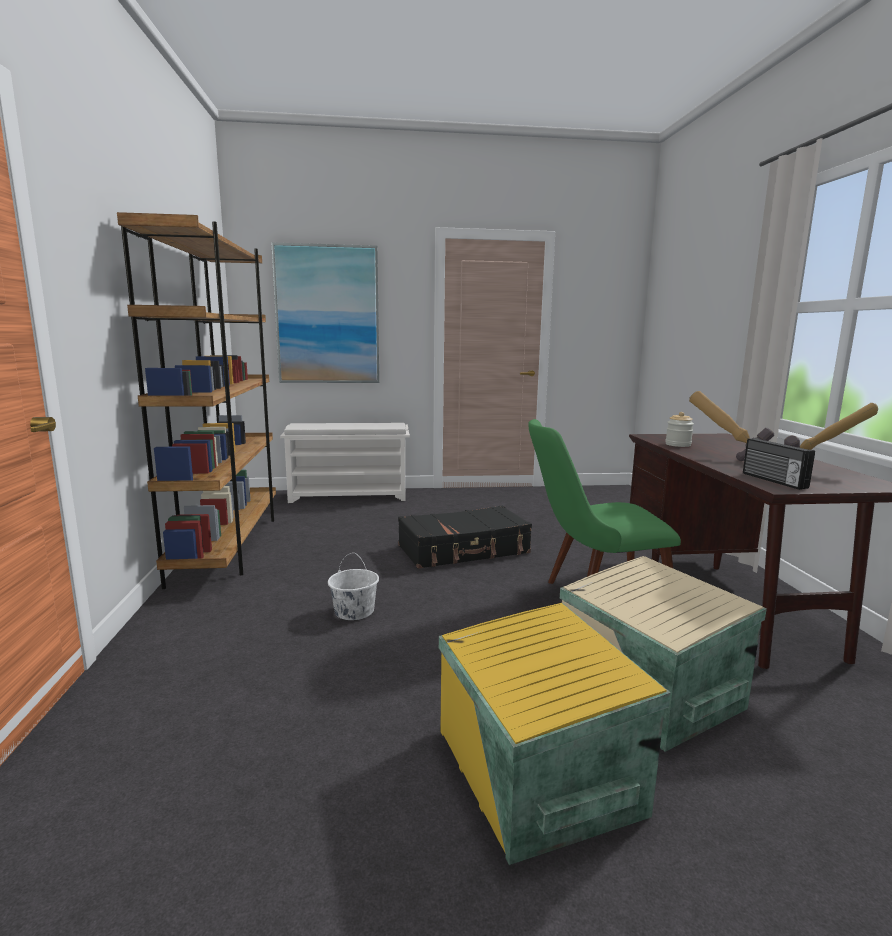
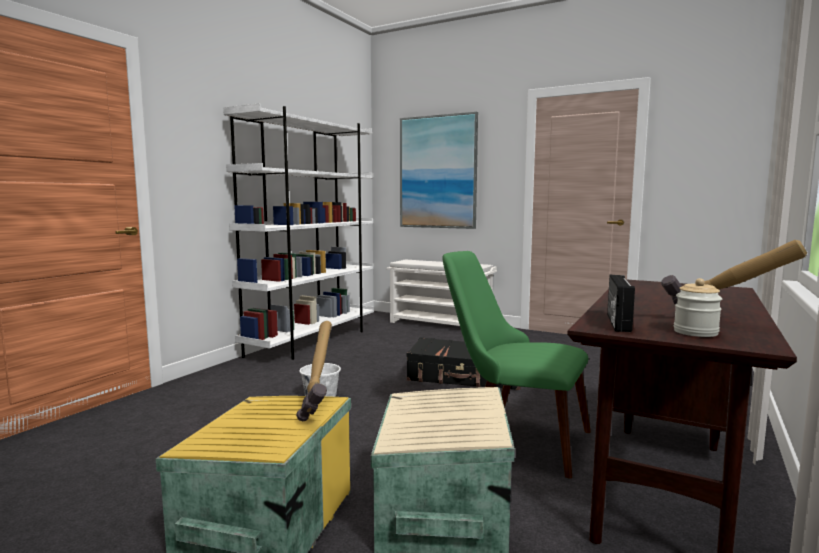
camera: 35 degrees right, 5 degrees down
brown bookcase [117,212,276,589] -> white bookcase [223,103,374,360]
jar [665,412,694,447] -> jar moved to [674,278,722,337]
hammer [689,391,774,461] -> hammer moved to [296,321,332,421]

